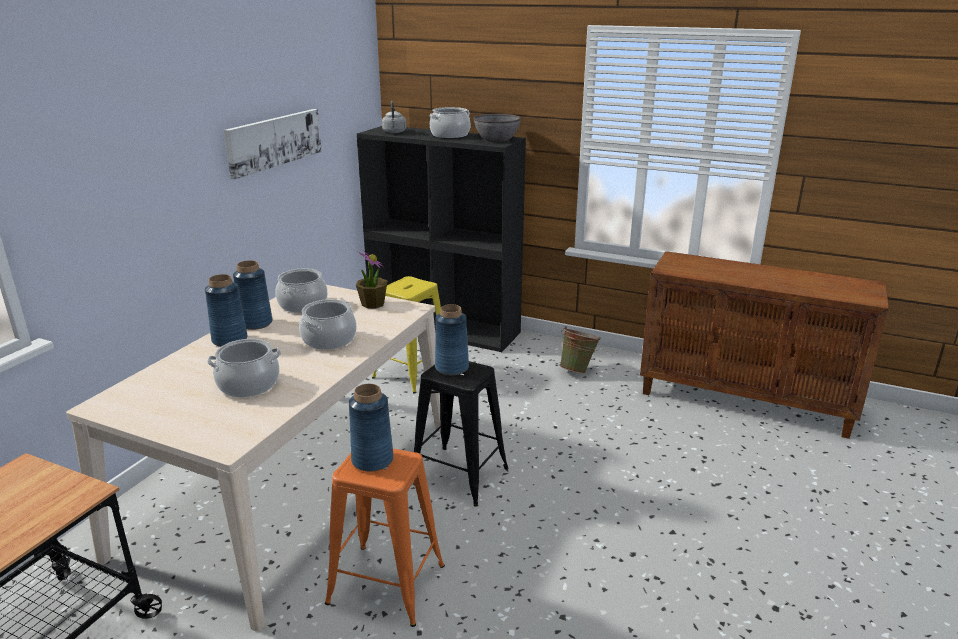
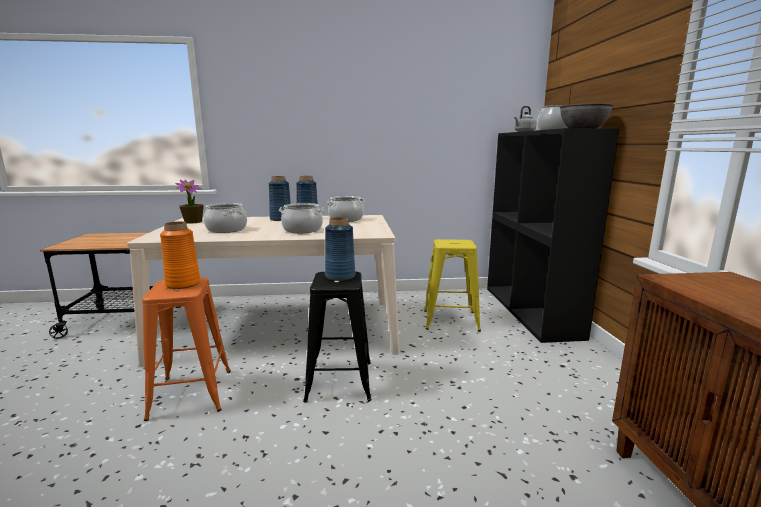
camera: 60 degrees right, 10 degrees down
picture [224,109,322,179] -> none
blue vase [349,384,394,472] -> orange vase [160,221,200,289]
potted plant [356,249,387,308] -> potted plant moved to [175,180,204,224]
green bucket [560,326,601,373] -> none

